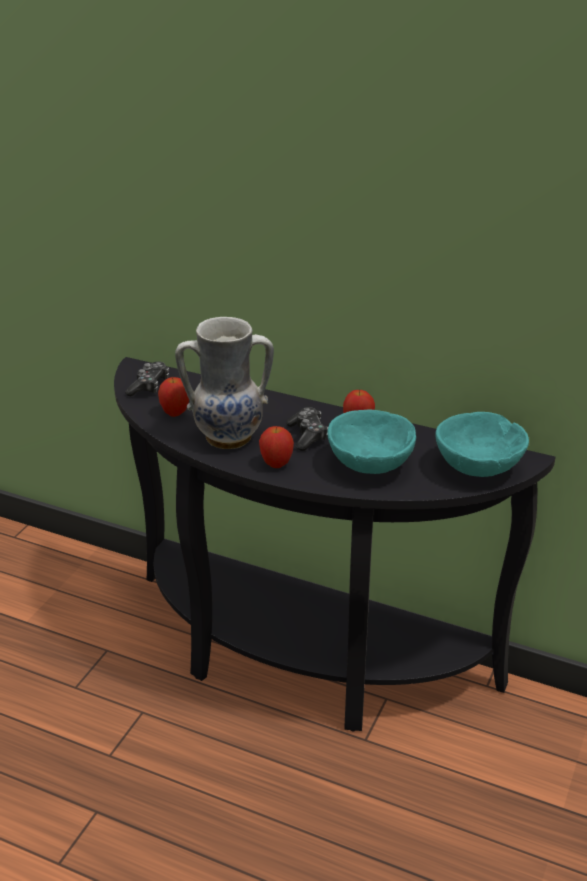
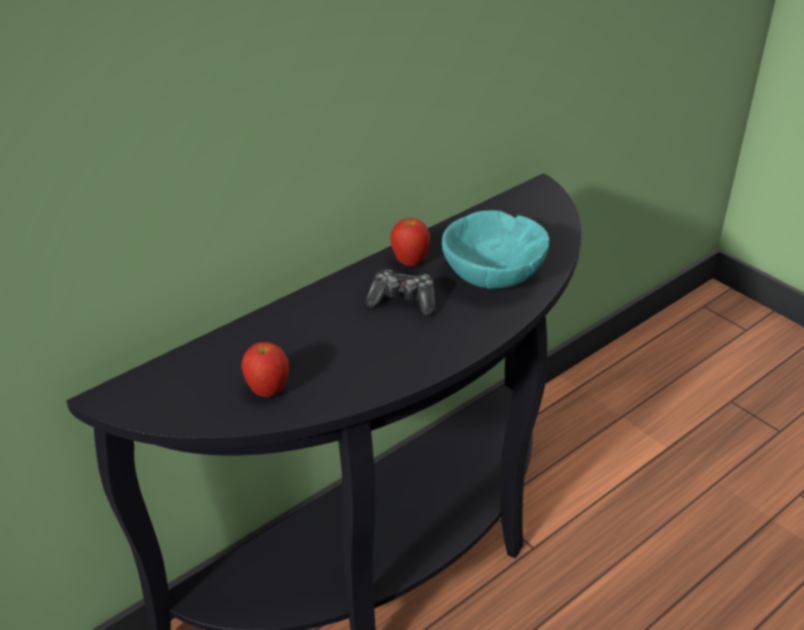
camera: 65 degrees left, 5 degrees up
game controller [125,361,169,396] -> none
vase [175,317,274,449] -> none
apple [259,426,294,468] -> none
turquoise bowl [435,412,529,477] -> none

